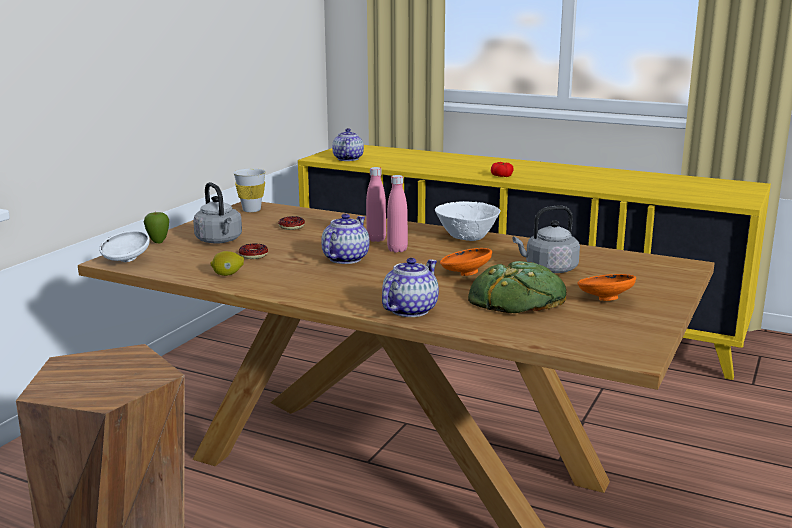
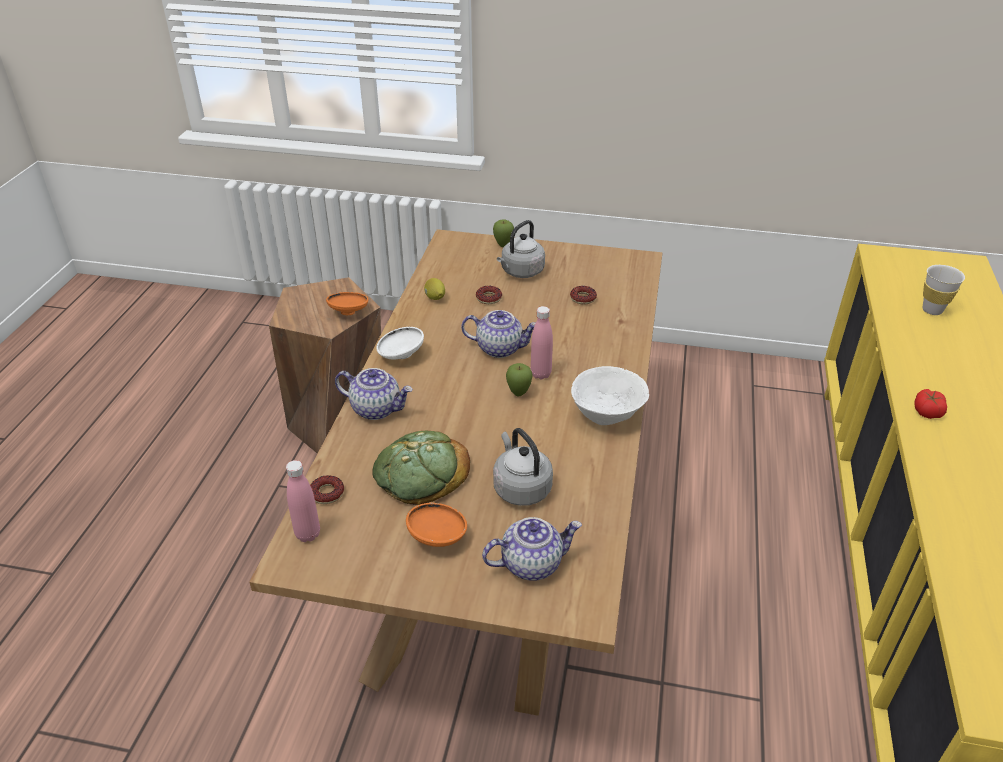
camera: 75 degrees right, 20 degrees up
white bowl [99,231,150,262] -> white bowl moved to [376,327,424,360]
white cup [233,168,266,212] -> white cup moved to [923,265,965,315]
teapot [332,128,364,161] -> teapot moved to [482,517,582,581]
pink bottle [366,167,386,242] -> pink bottle moved to [286,460,320,542]
orange bowl [440,248,492,276] -> orange bowl moved to [326,292,369,315]
none -> donut [310,475,344,504]
none -> apple [506,363,533,397]

